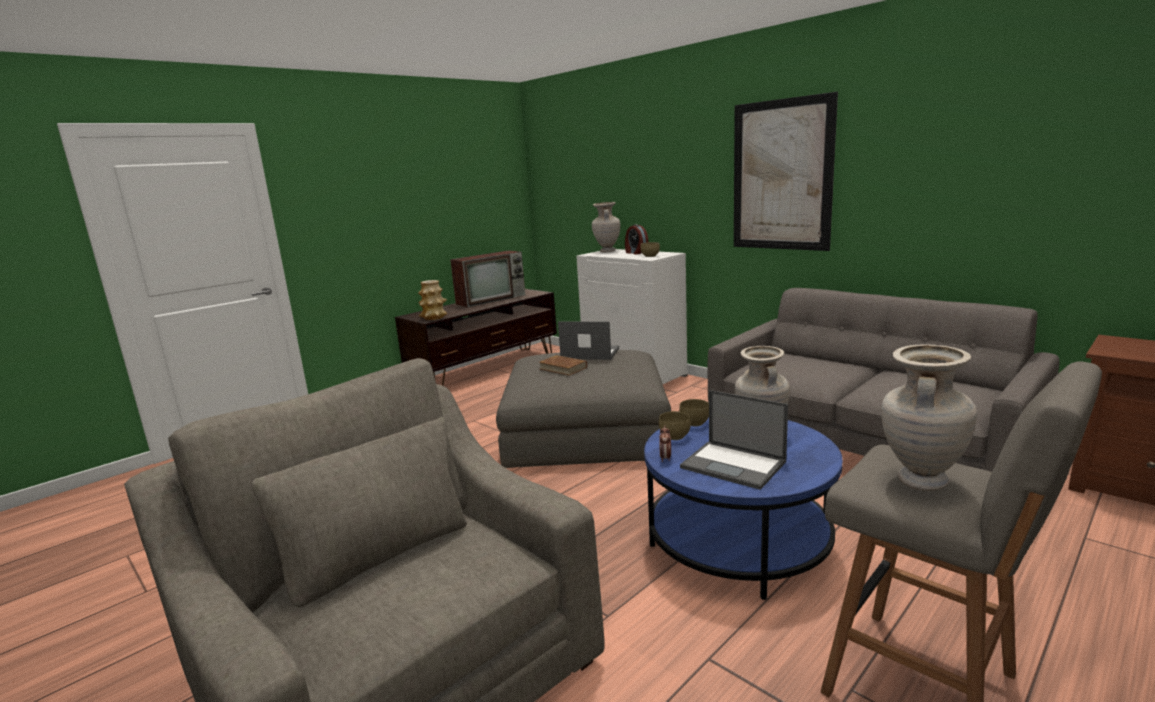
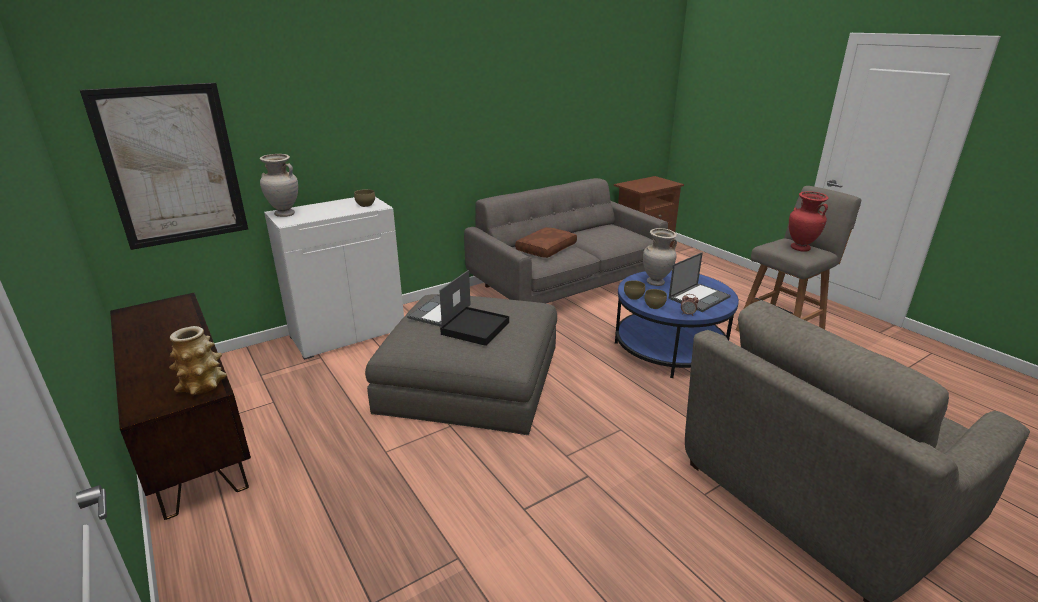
camera: 80 degrees left, 10 degrees up
television [450,250,526,308] -> none
brown book [539,355,587,376] -> black tray [440,307,509,346]
alarm clock [625,224,648,254] -> none
picture [734,92,838,251] -> picture moved to [80,82,248,250]
beige vase [881,344,977,491] -> red vase [789,191,829,252]
none -> brown pillow [515,227,577,258]

